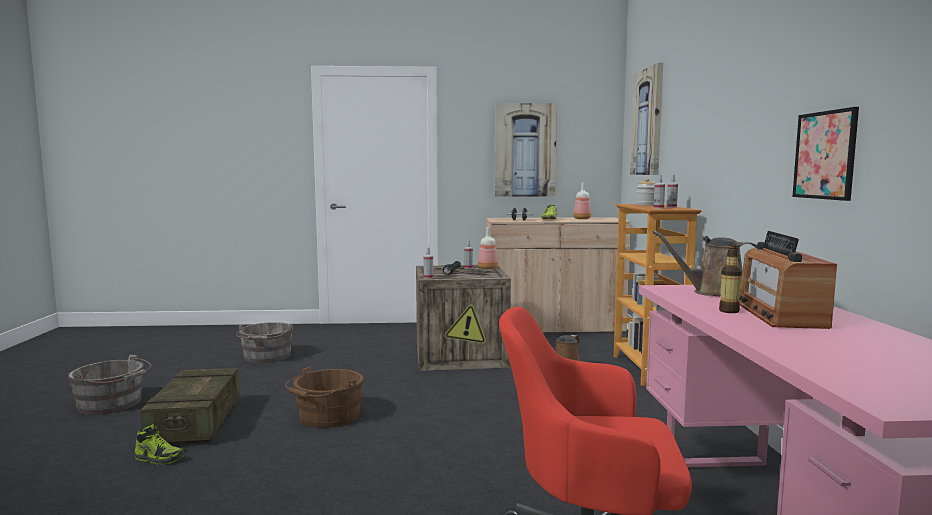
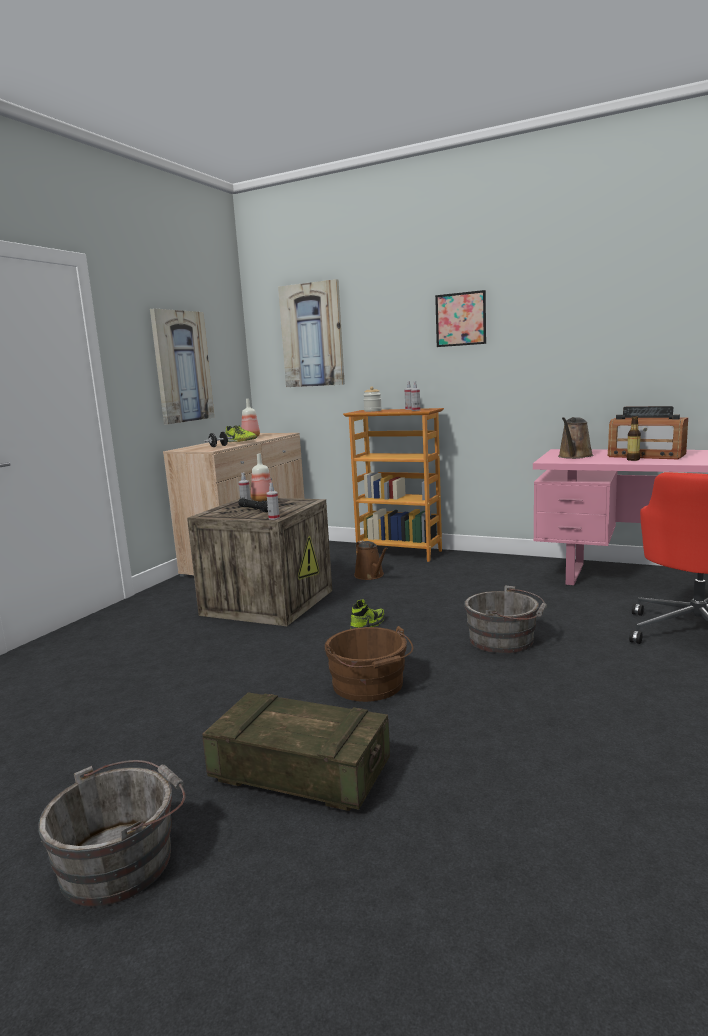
camera: 60 degrees left, 5 degrees up
shoe [134,424,184,465] -> shoe moved to [350,599,384,629]
grey bucket [236,322,294,363] -> grey bucket moved to [464,586,547,654]
picture [792,107,859,201] -> picture moved to [435,290,486,347]

